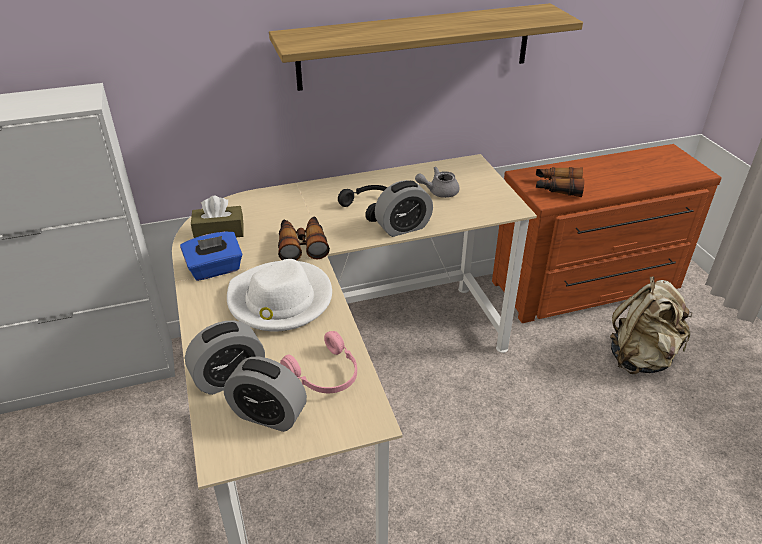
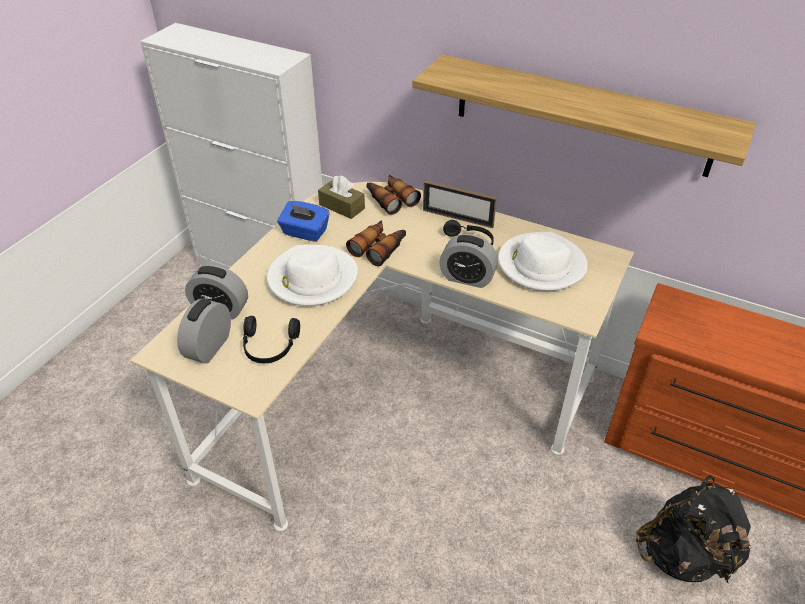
camera: 45 degrees right, 5 degrees up
alarm clock [224,356,307,432] -> alarm clock turned 45 degrees clockwise [177,299,231,363]
pink headphones [280,331,357,393] -> black headphones [243,316,300,363]
grey teapot [415,167,460,198] -> white hat [498,232,588,291]
binoculars [536,167,584,197] -> binoculars moved to [367,175,421,215]
beige backpack [610,277,693,374] -> black backpack [635,475,752,584]
none -> picture frame [423,180,497,228]

